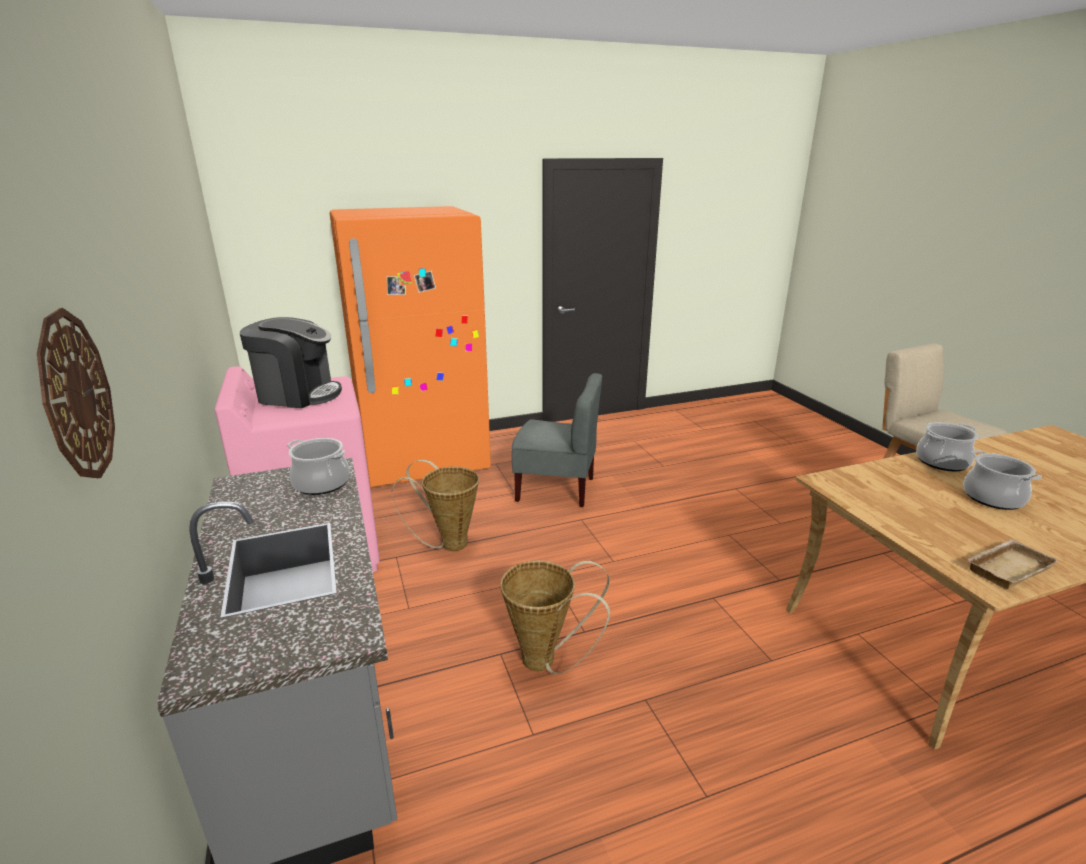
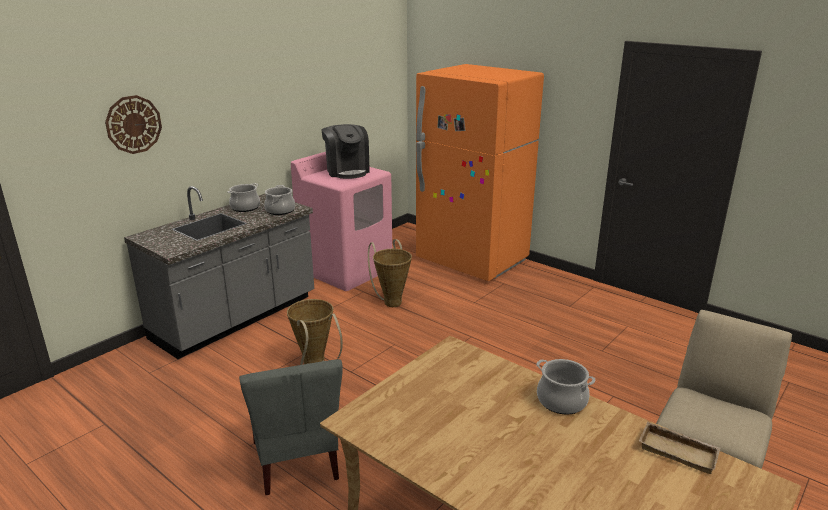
camera: 60 degrees right, 0 degrees up
grey chair [512,373,602,507] -> grey chair moved to [239,359,342,495]
cooking pot [963,450,1042,510] -> cooking pot moved to [227,183,260,212]
beige tray [966,540,1058,589] -> beige tray moved to [639,421,721,474]

